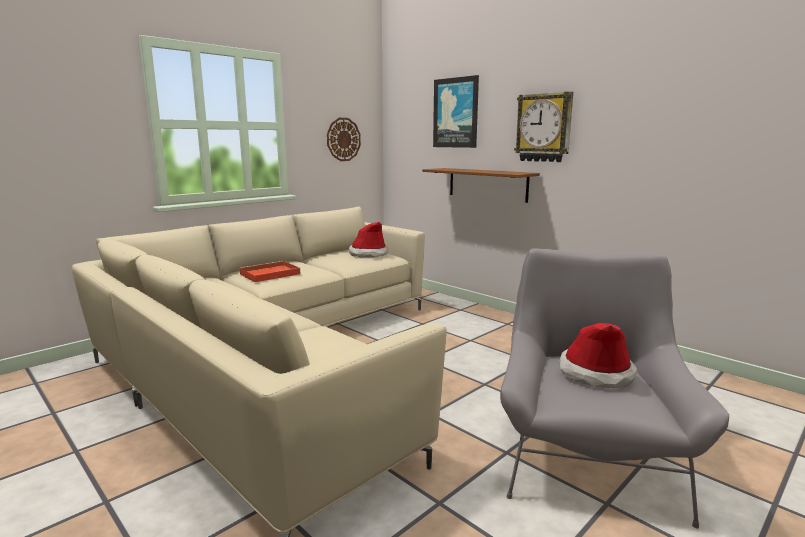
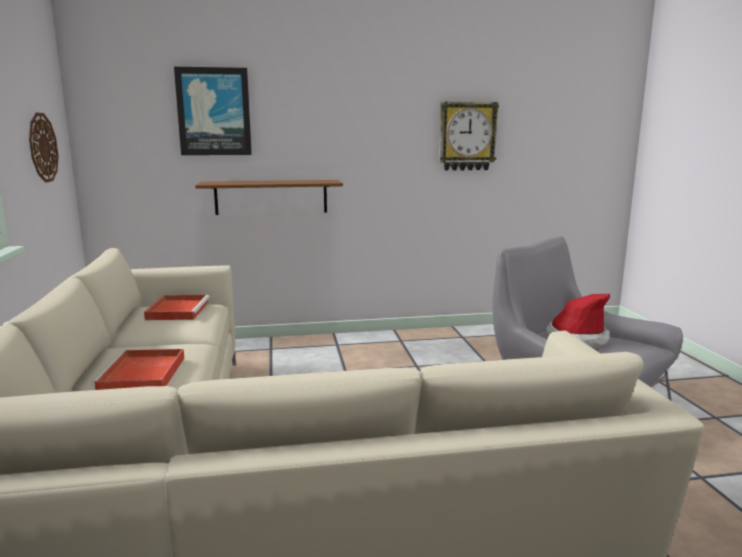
camera: 55 degrees left, 0 degrees up
hat [349,222,389,258] -> red tray [144,295,210,320]
wall clock [514,92,573,162] -> wall clock moved to [439,102,499,171]

